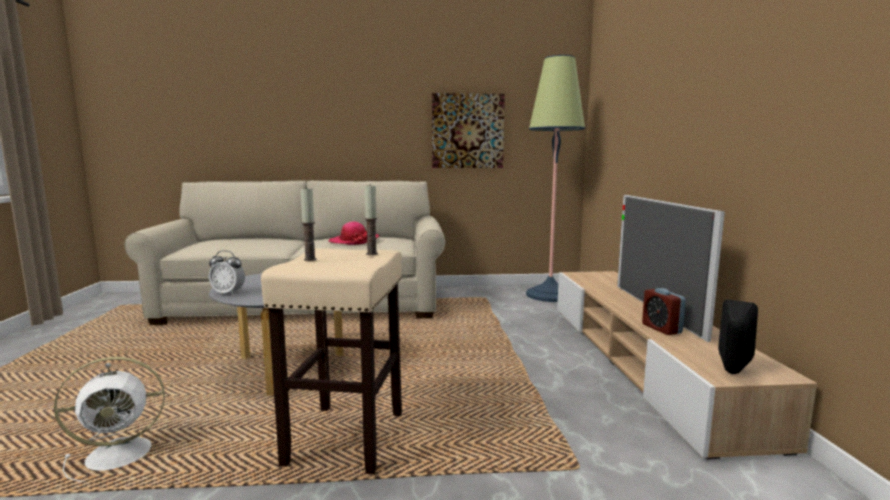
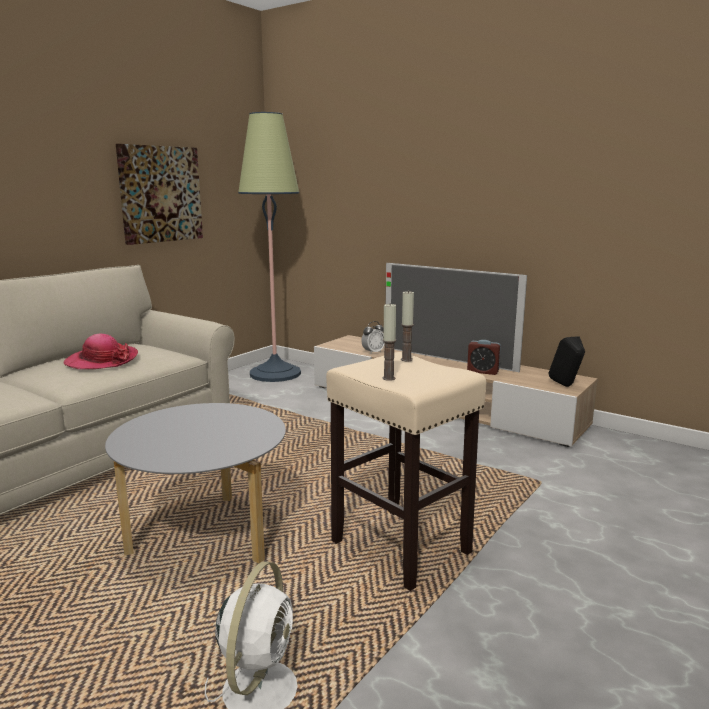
camera: 50 degrees left, 5 degrees up
alarm clock [209,250,245,295] -> alarm clock moved to [361,321,384,354]

